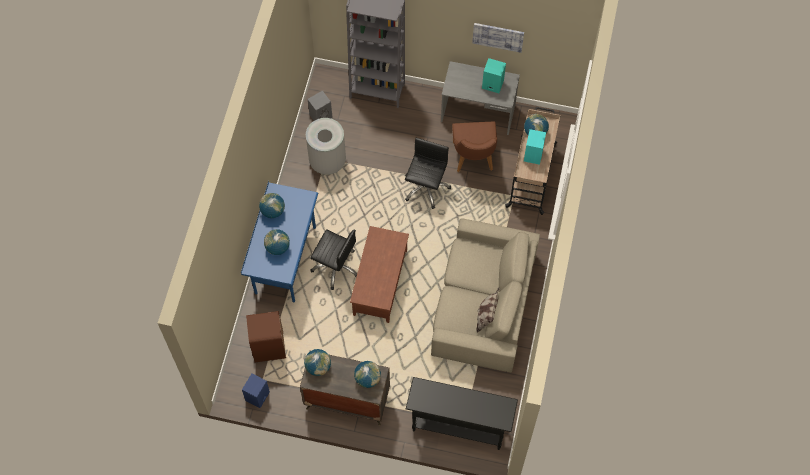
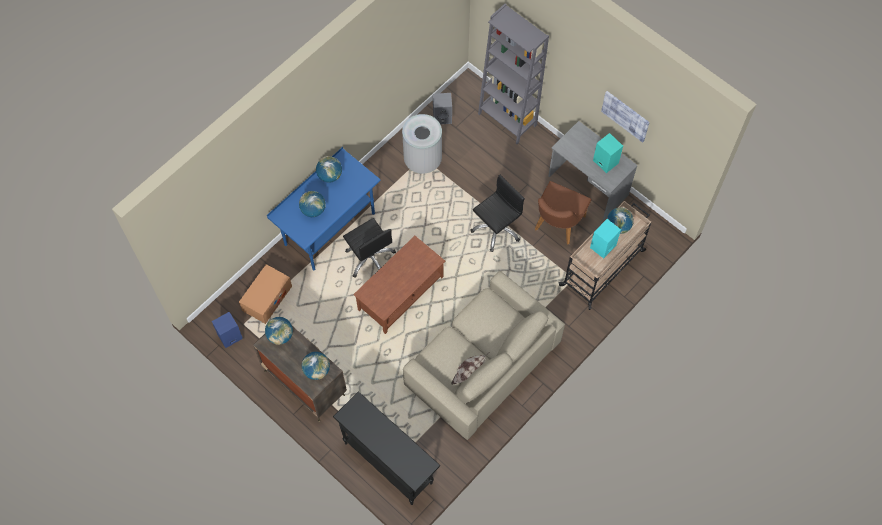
camera: 30 degrees right, 0 degrees up
brown trash can [246,311,286,362] -> cardboard box [239,264,292,324]

